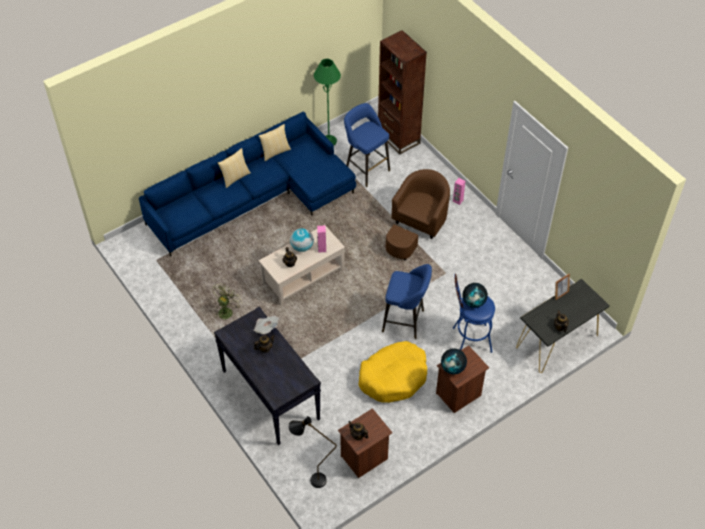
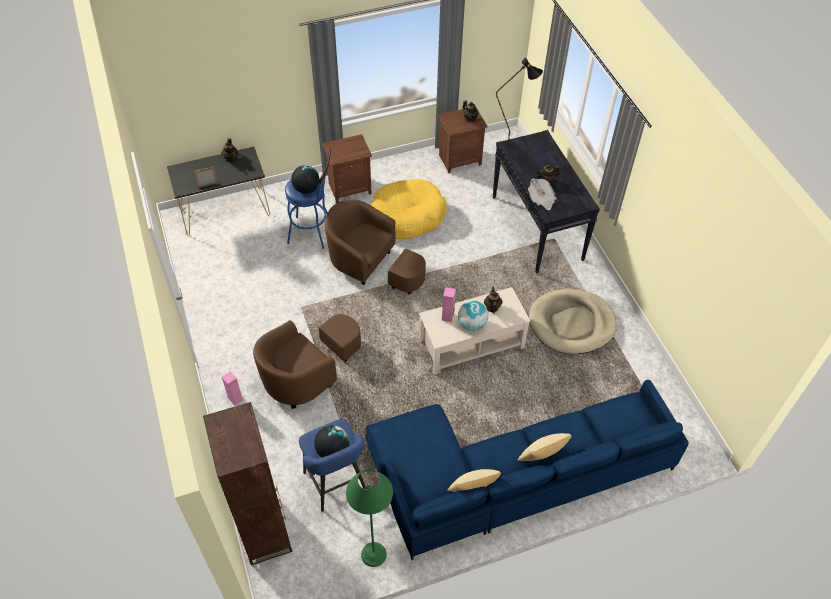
camera: 165 degrees left, 0 degrees up
green fan [212,283,243,319] -> beige dog bed [529,289,617,354]
blue stool [382,264,432,339] -> brown armchair [325,200,426,294]
globe [441,348,467,374] -> globe moved to [314,425,350,458]

